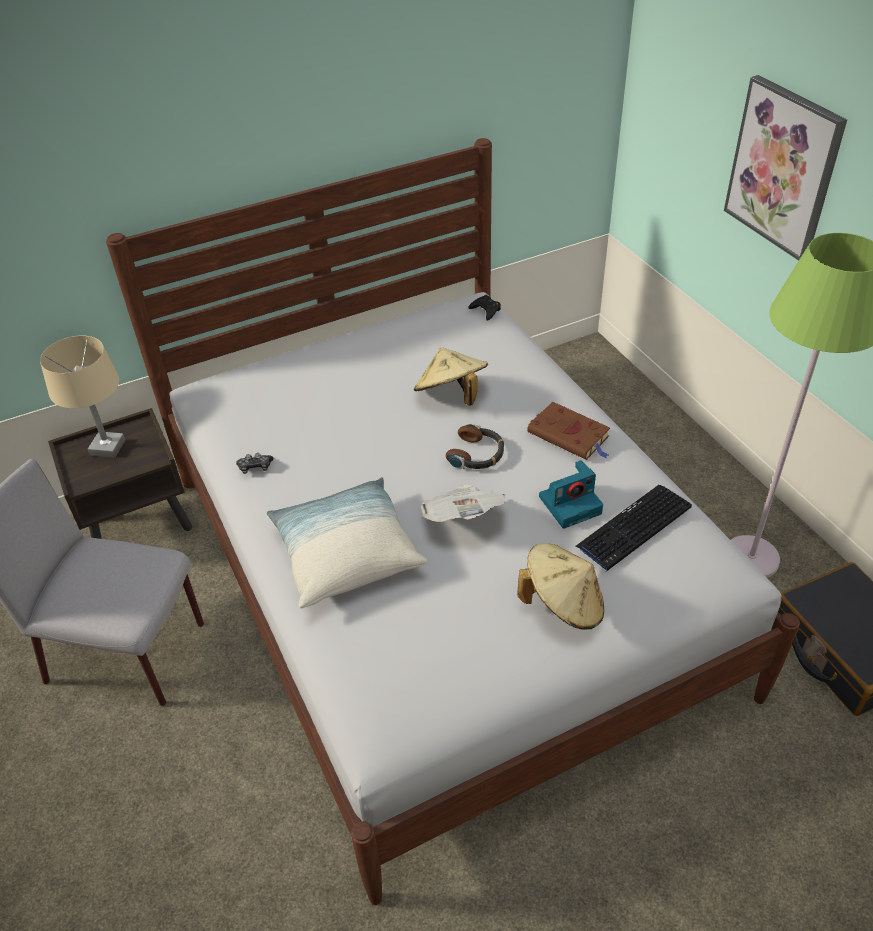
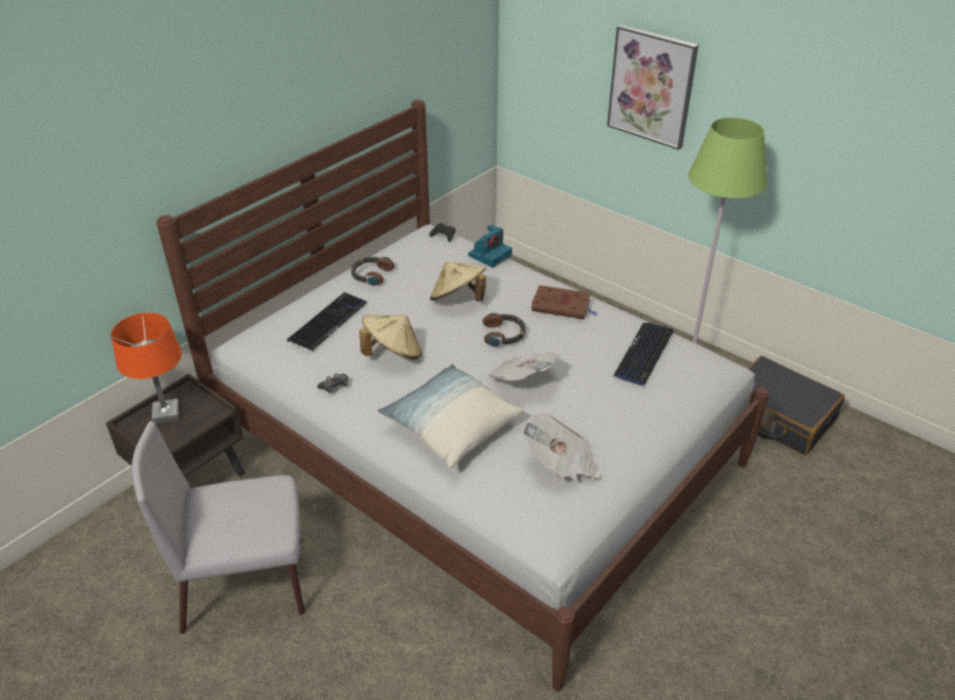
camera: 25 degrees left, 5 degrees down
beige table lamp [40,336,125,458] -> orange table lamp [111,313,182,424]
beige hat [517,543,604,630] -> beige hat moved to [359,315,422,359]
camera [539,460,603,529] -> camera moved to [468,225,512,268]
none -> keyboard [287,292,367,351]
none -> headphones [351,256,394,286]
none -> newspaper [521,414,601,480]

